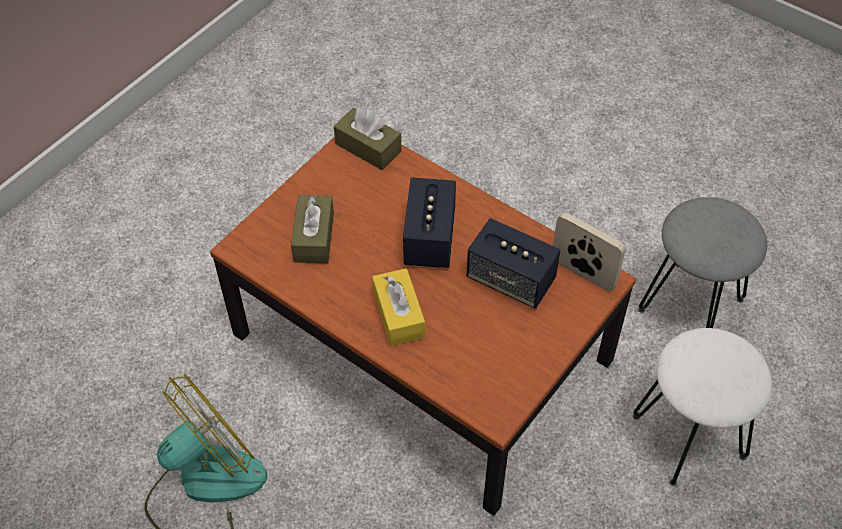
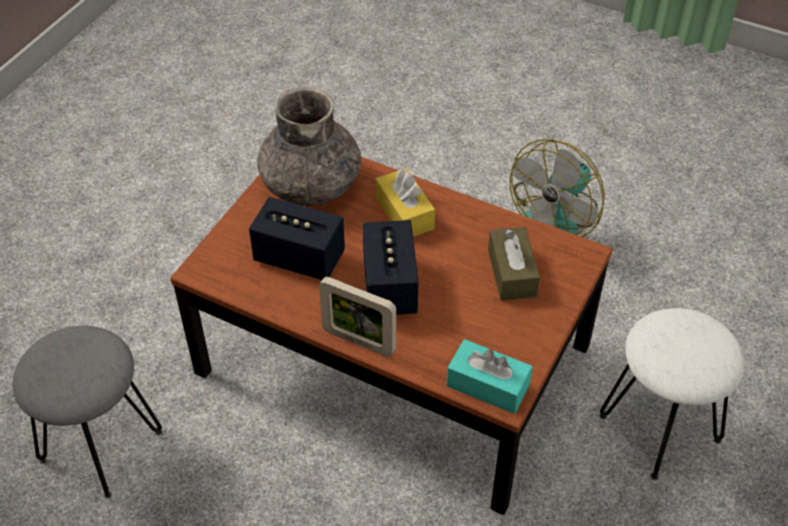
camera: 170 degrees right, 5 degrees down
brown tissue box [334,108,402,170] -> turquoise tissue box [447,339,533,414]
picture frame [553,212,626,292] -> picture frame moved to [319,277,396,357]
white stool [633,328,772,486] -> white stool moved to [600,308,745,480]
none -> grey vase [258,87,361,206]

